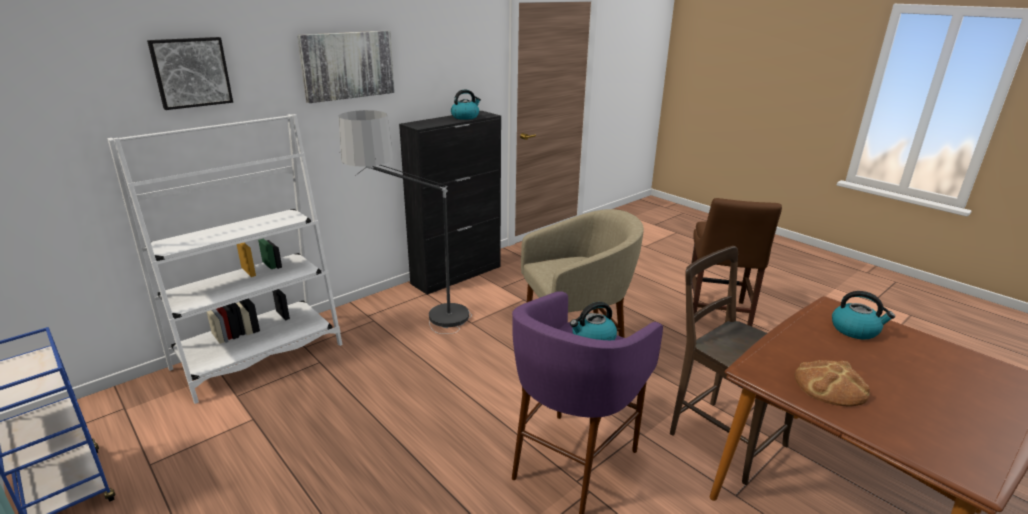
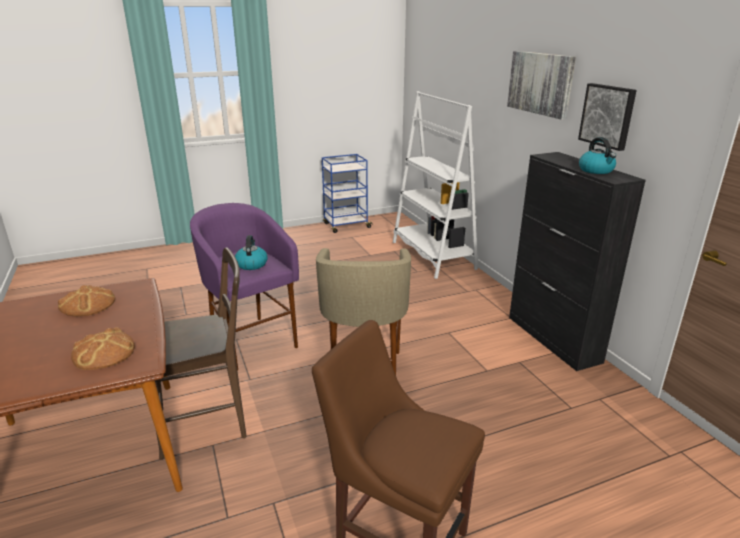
camera: 110 degrees right, 0 degrees up
picture [147,37,233,110] -> picture moved to [578,83,637,151]
floor lamp [339,110,472,334] -> none
kettle [832,291,895,340] -> bread [71,327,135,370]

